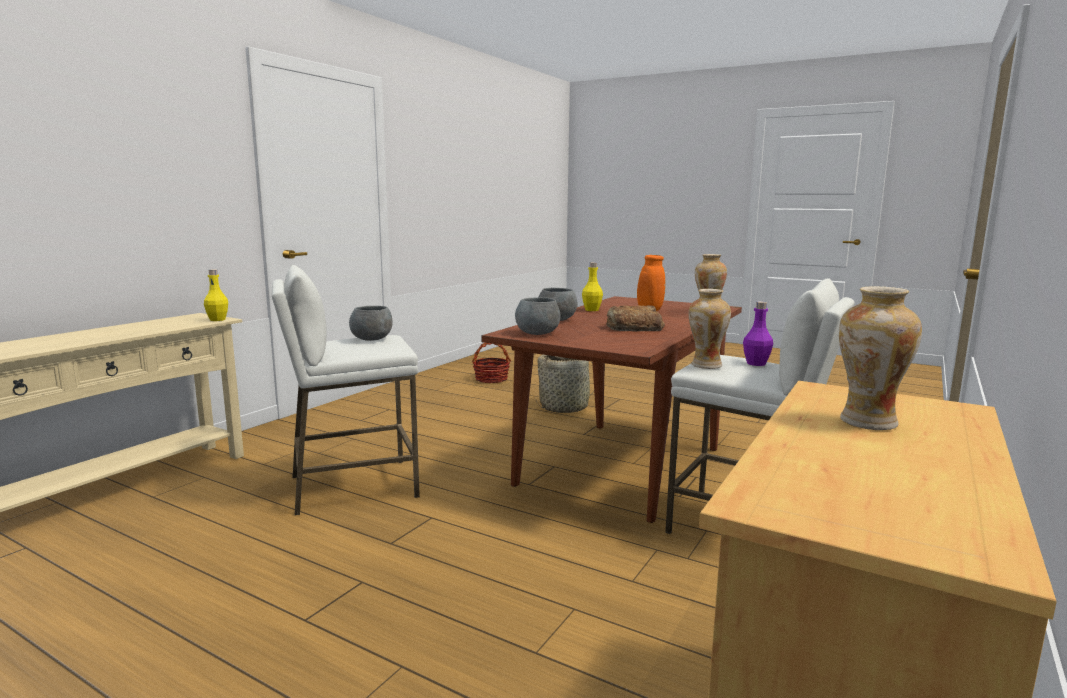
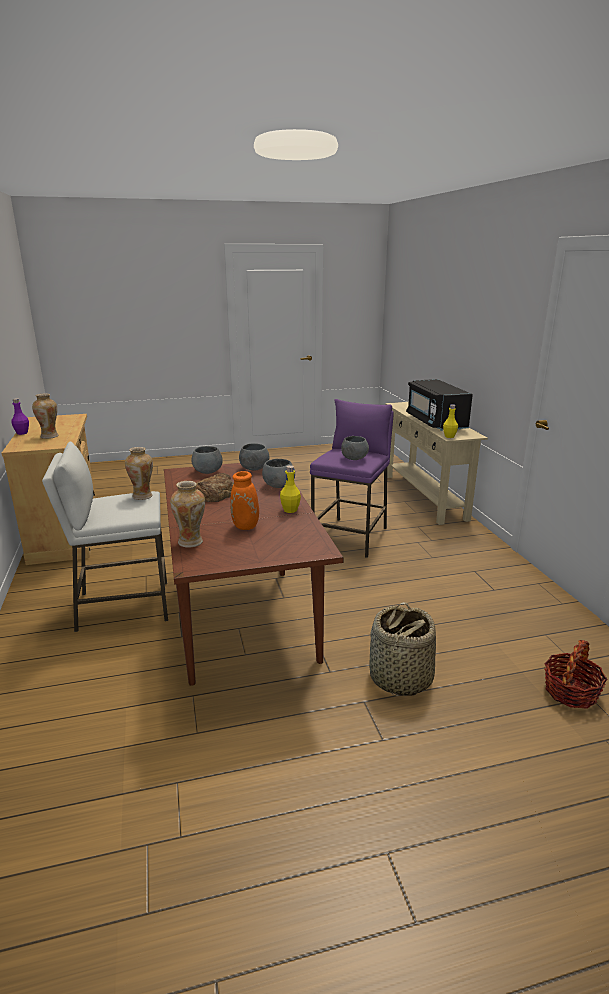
camera: 135 degrees right, 10 degrees up
white stool [272,265,420,515] -> purple stool [310,399,394,558]
purple bottle [743,301,773,366] -> purple bottle moved to [11,398,29,435]
none -> grey bowl [192,446,223,474]
none -> black microwave [406,379,473,431]

